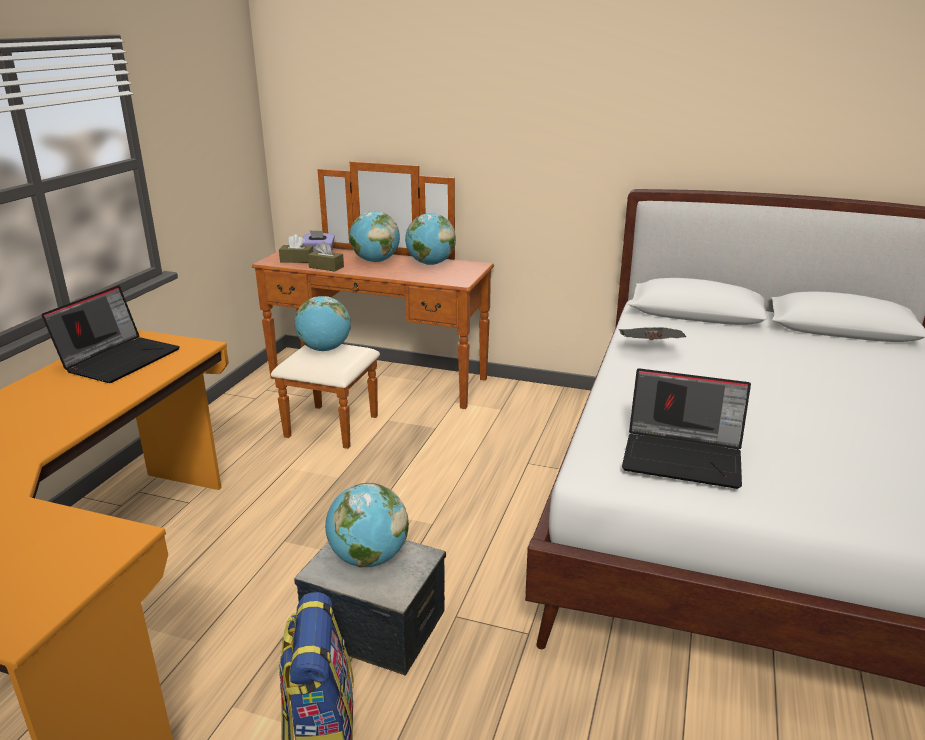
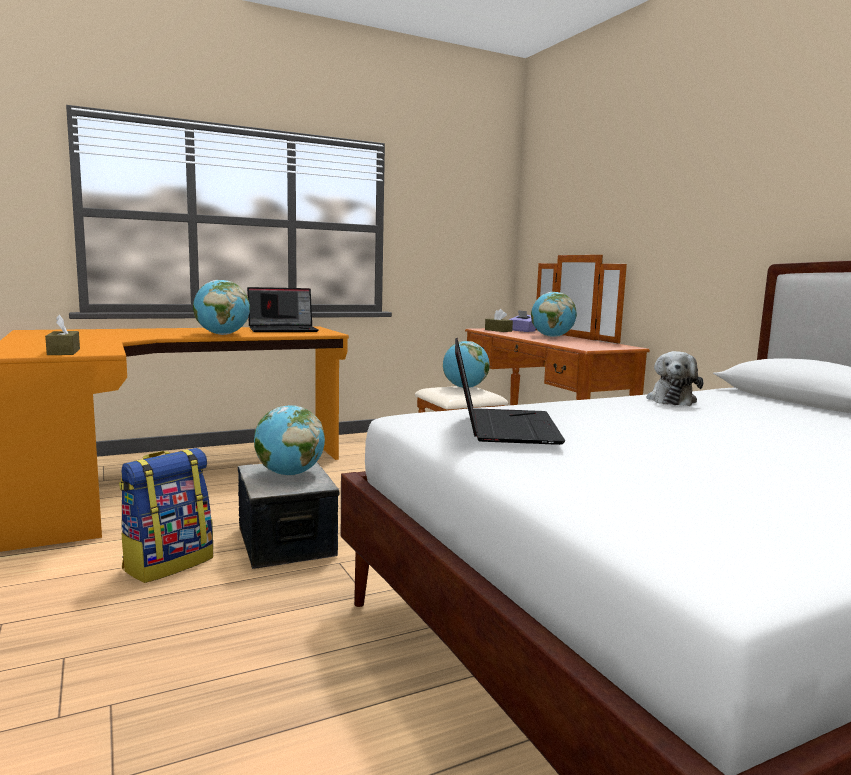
camera: 45 degrees right, 15 degrees down
brown tissue box [308,241,344,271] -> brown tissue box moved to [45,315,80,355]
globe [405,213,456,265] -> globe moved to [193,280,250,335]
newspaper [618,327,687,340] -> plush toy [647,351,703,406]
laptop [622,368,751,489] -> laptop turned 150 degrees counterclockwise [455,338,565,445]

